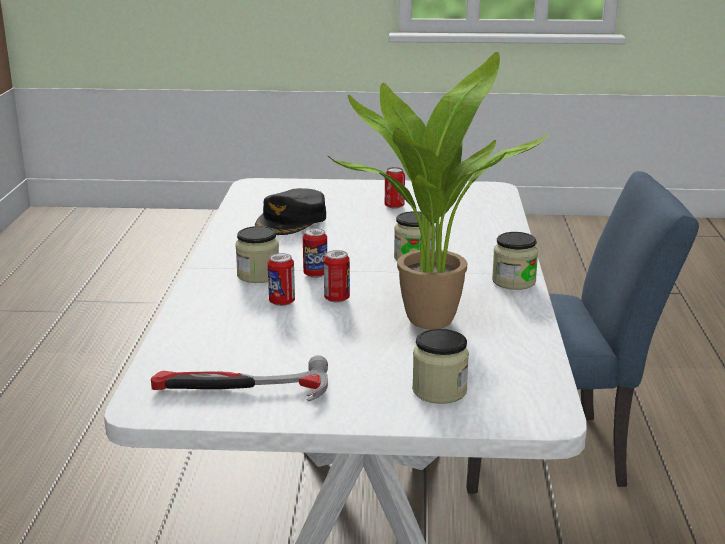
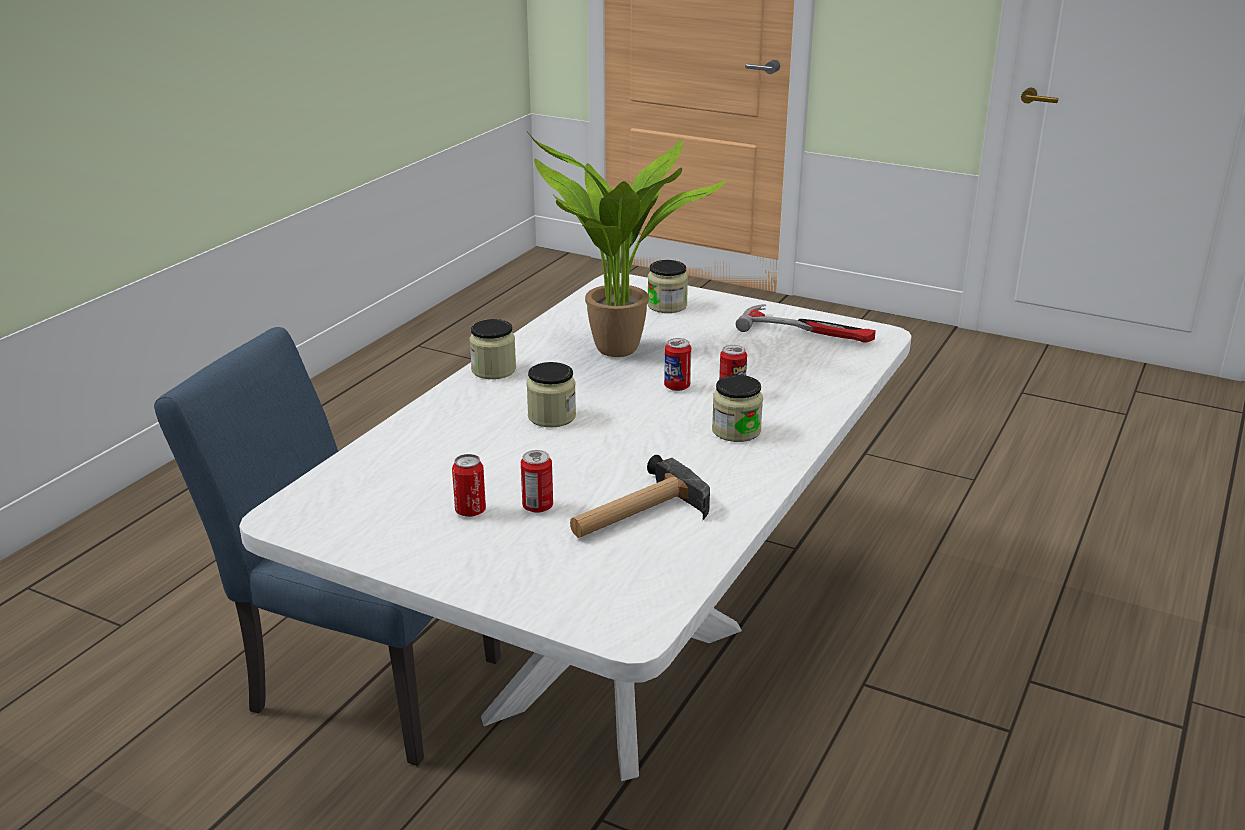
camera: 155 degrees left, 5 degrees up
black cap [255,188,326,235] -> hammer [570,455,710,538]
can [303,228,327,278] -> can moved to [521,450,553,513]

